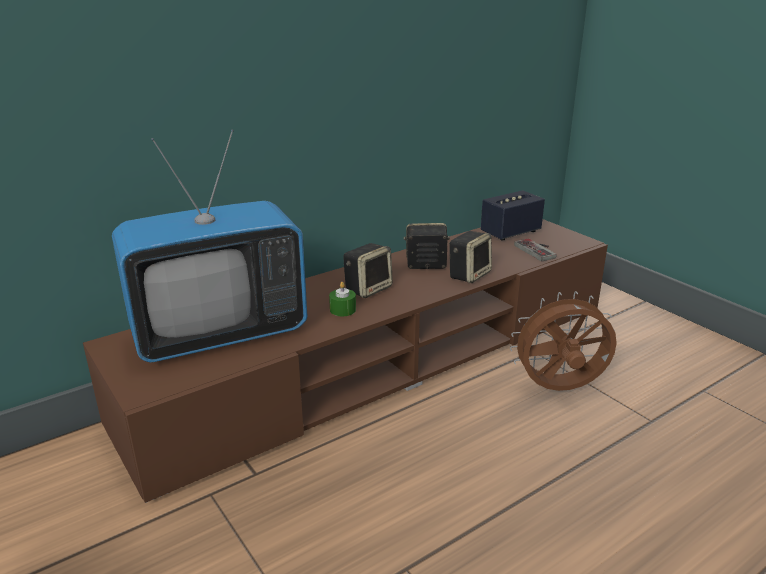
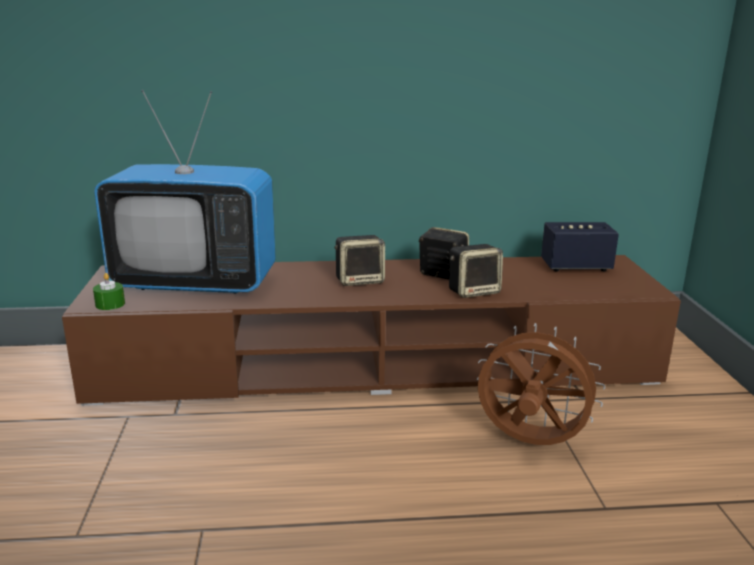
camera: 30 degrees right, 5 degrees down
green candle [329,282,356,316] -> green candle moved to [93,273,125,310]
game controller [514,238,556,262] -> none

